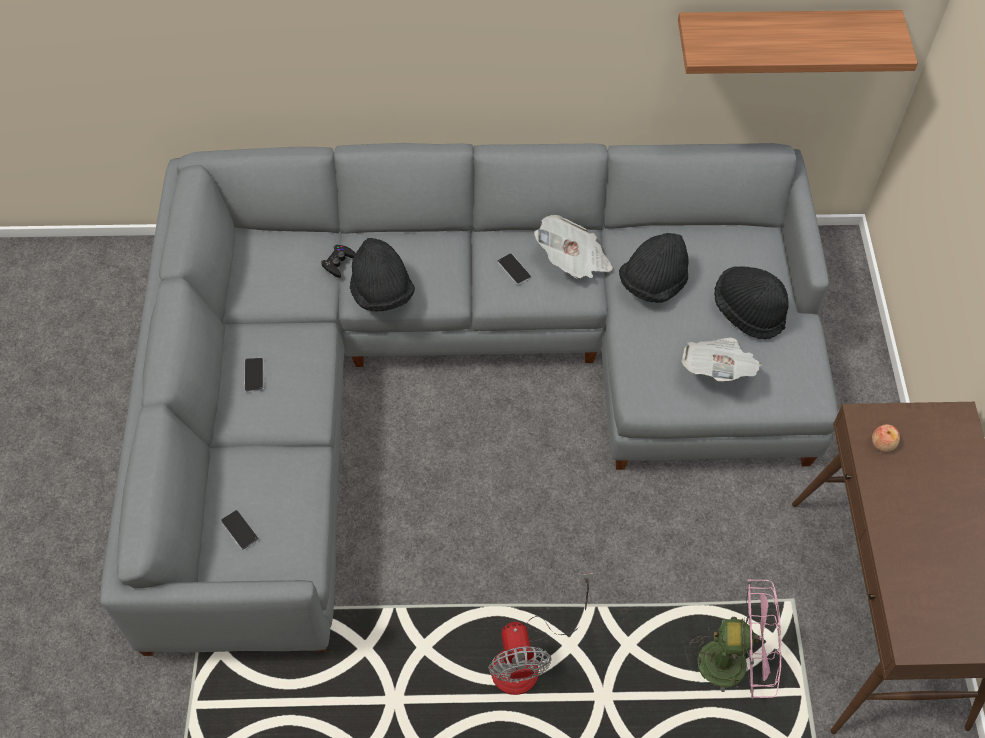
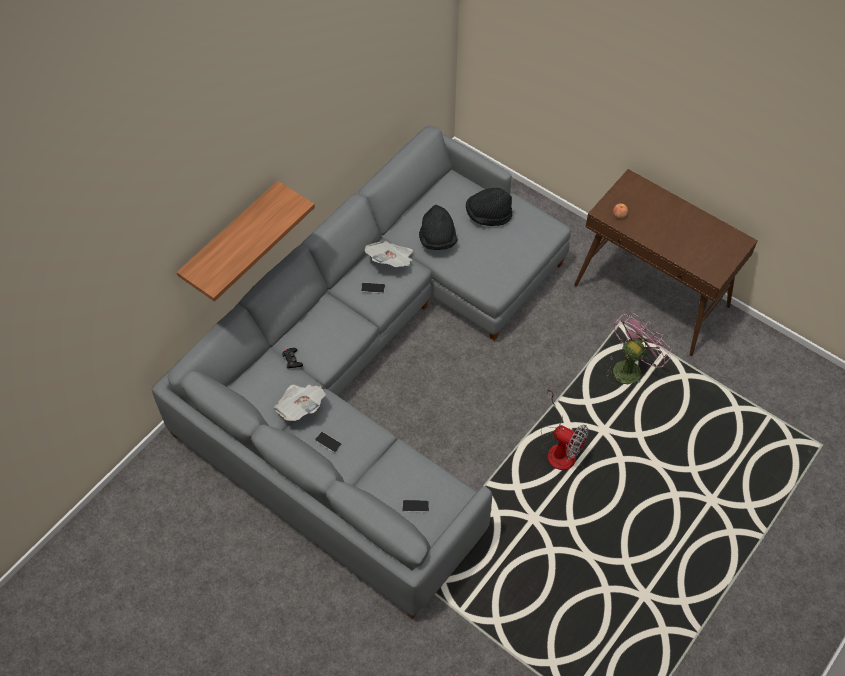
camera: 50 degrees left, 0 degrees up
black hat [350,238,415,312] -> none
shelf [678,10,918,74] -> shelf moved to [177,181,315,302]
newspaper [681,337,761,381] -> newspaper moved to [274,385,326,421]

